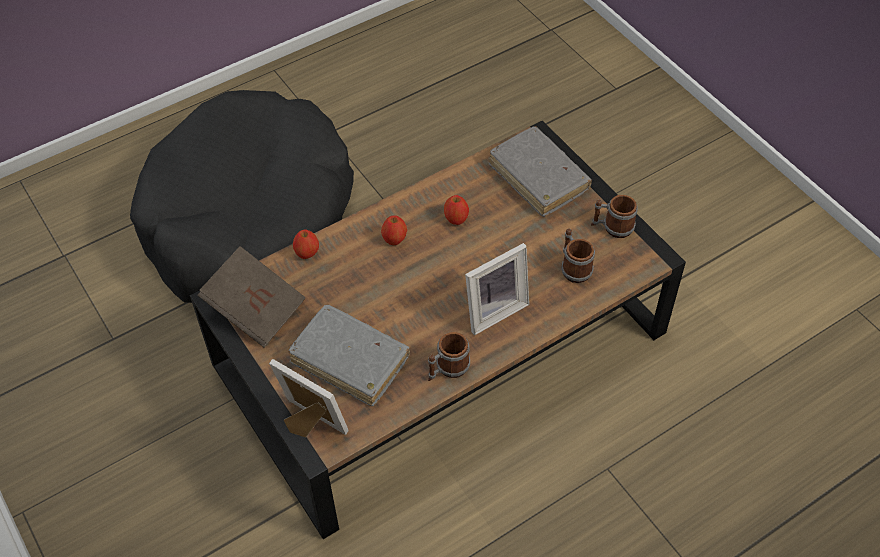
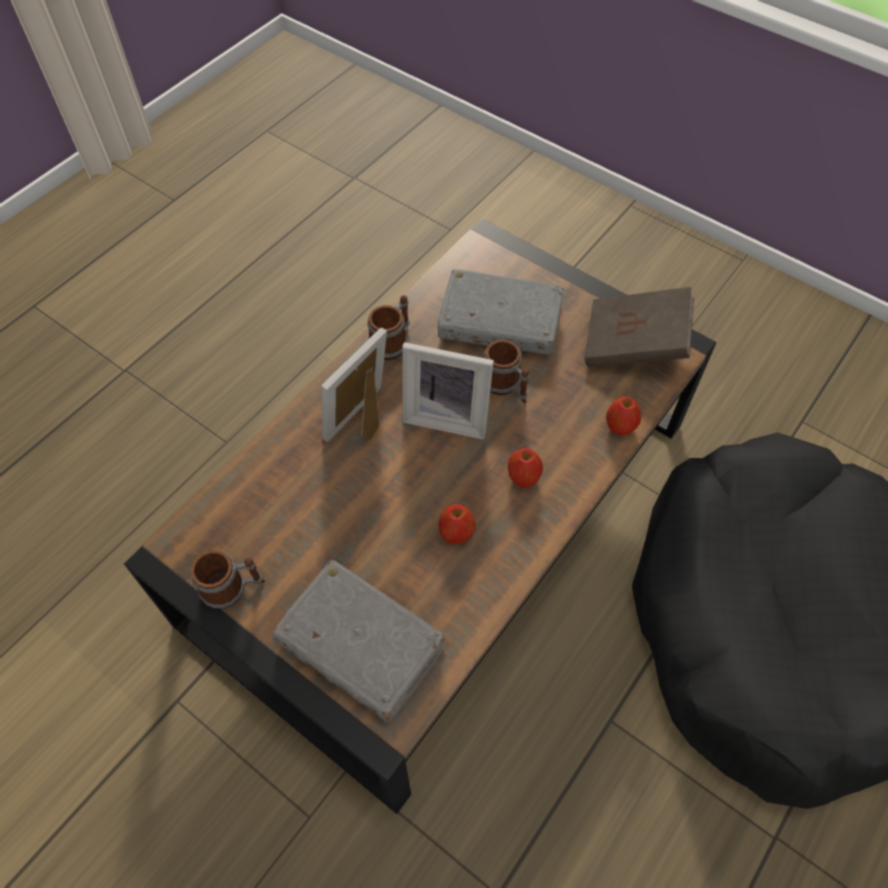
camera: 160 degrees right, 5 degrees up
picture frame [269,359,349,437] -> picture frame moved to [402,342,494,439]
mug [561,229,595,283] -> mug moved to [483,340,530,403]

